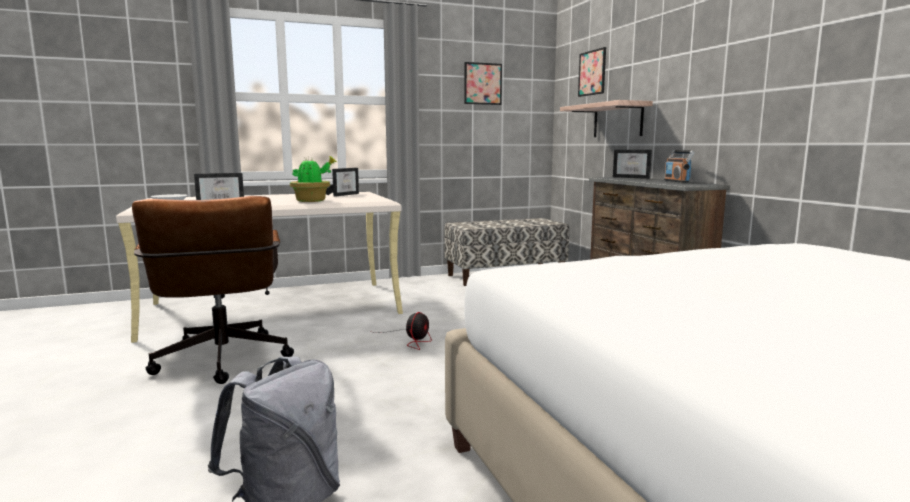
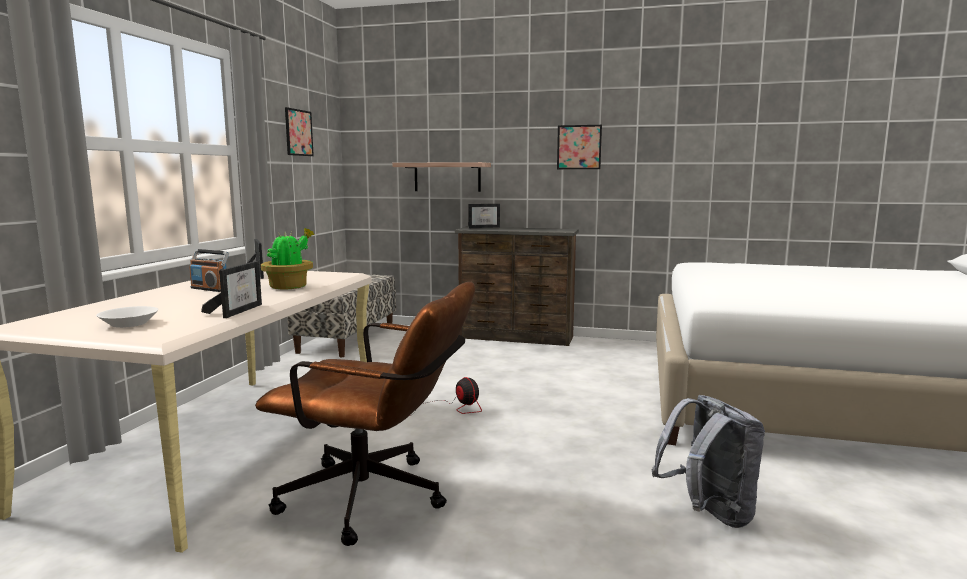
camera: 55 degrees left, 0 degrees up
picture [578,47,606,97] -> picture moved to [557,125,602,169]
radio [664,150,695,183] -> radio moved to [189,249,229,292]

